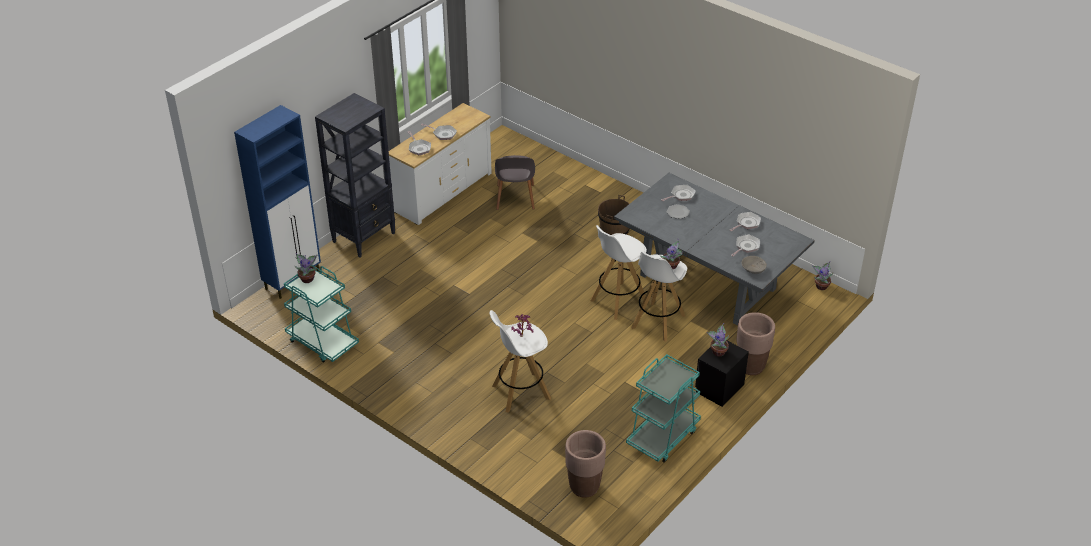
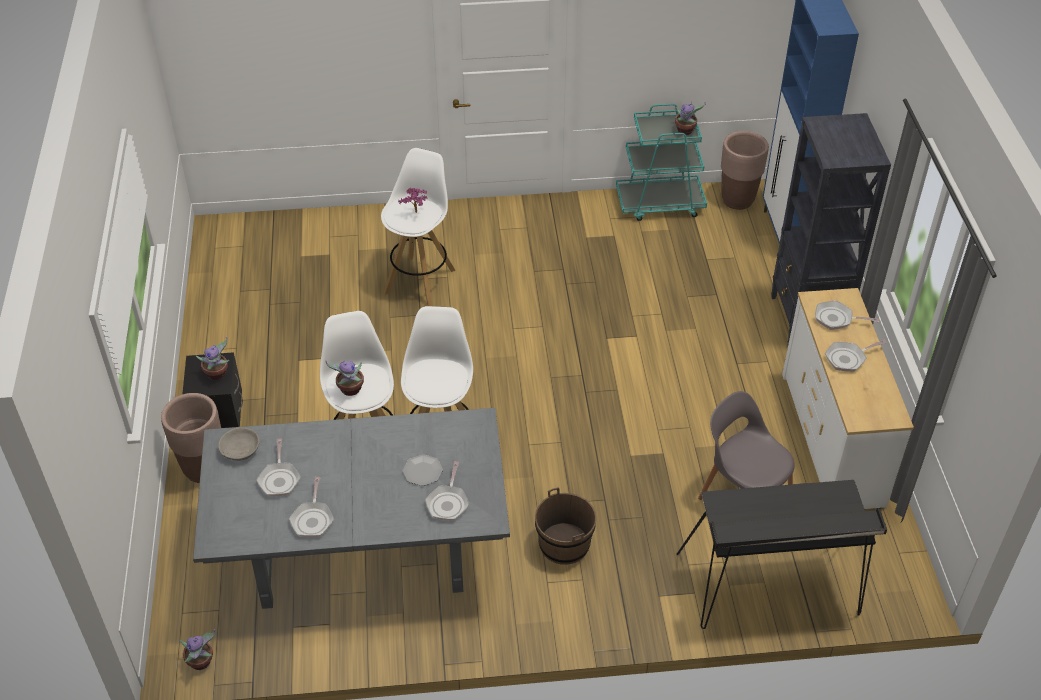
camera: 135 degrees right, 5 degrees up
brown planter [565,430,606,498] -> brown planter moved to [721,131,769,210]
turquoise cart [626,354,701,463] -> none
none -> black desk [677,480,887,629]

